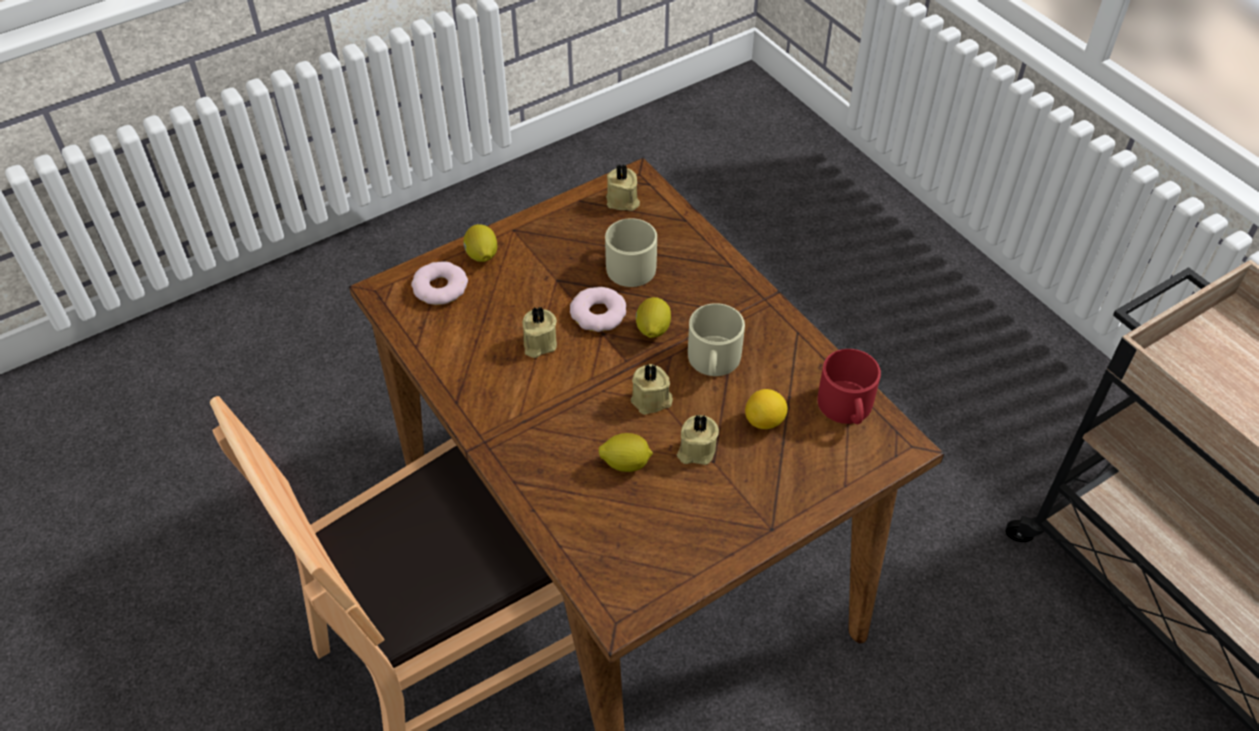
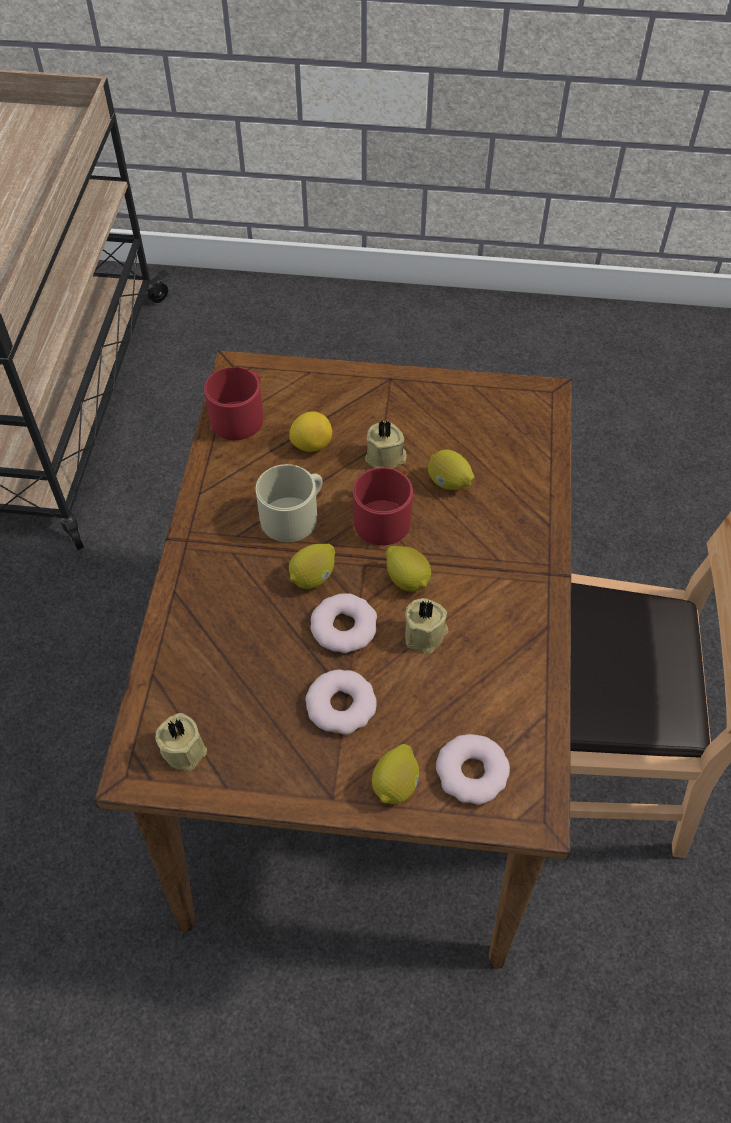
camera: 140 degrees left, 5 degrees up
beige mug [605,218,657,287] -> none
beige candle [631,363,673,415] -> red mug [353,467,413,546]
none -> donut [305,670,377,735]
none -> lemon [386,546,431,592]

